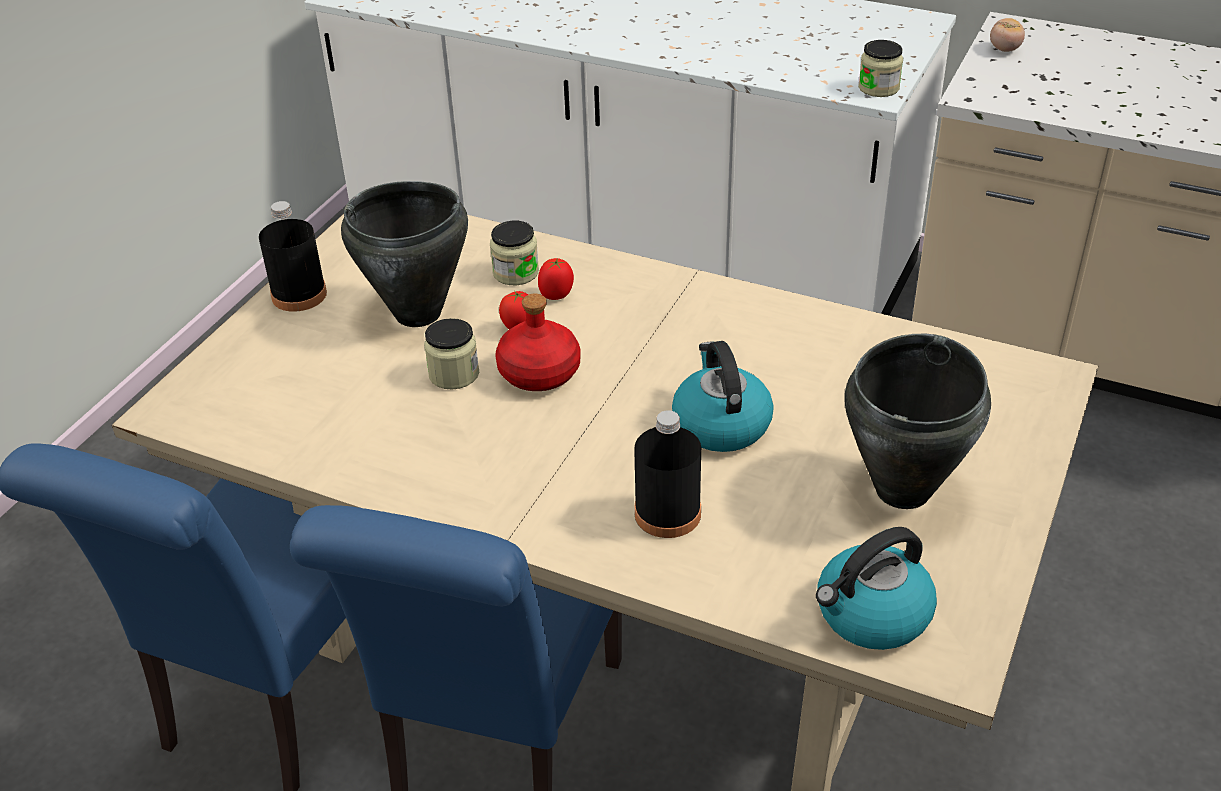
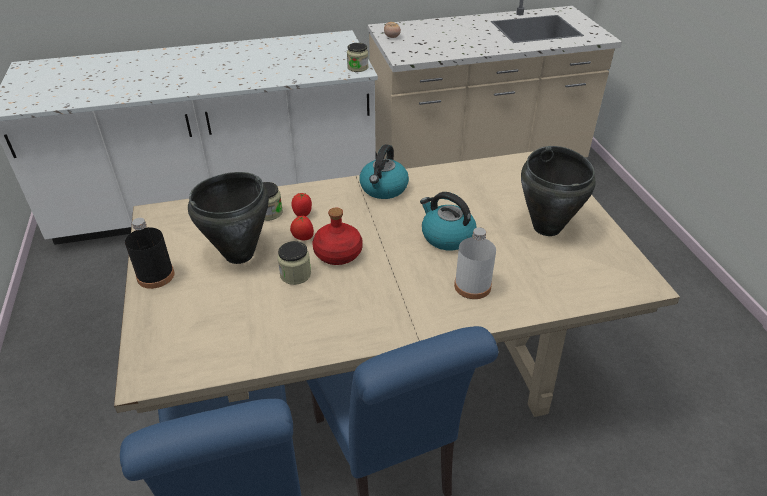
camera: 40 degrees left, 0 degrees up
black bottle [634,410,701,538] -> white bottle [454,228,496,299]
kettle [816,527,937,650] -> kettle moved to [359,144,409,199]

